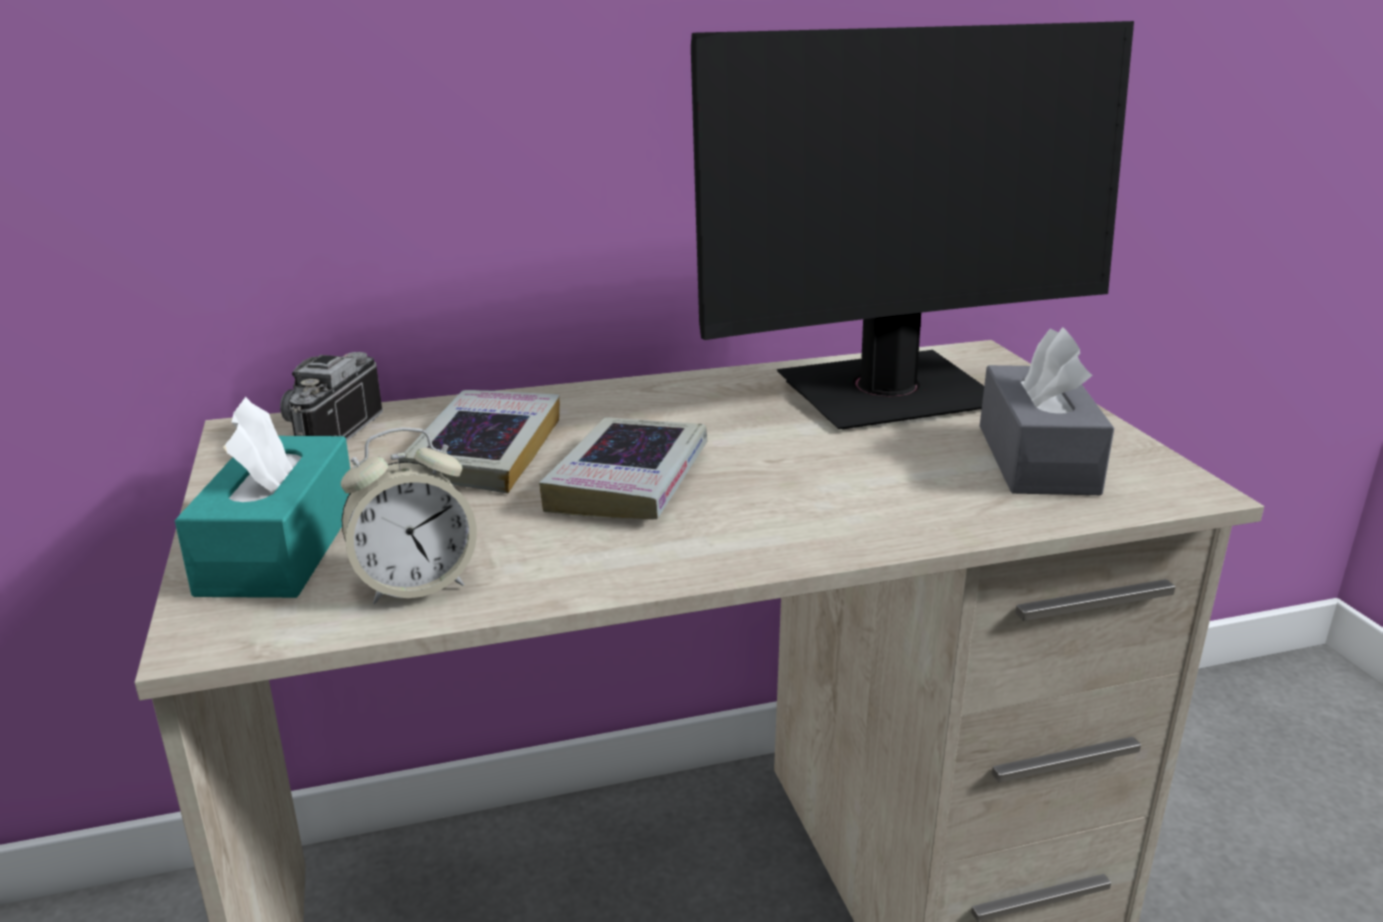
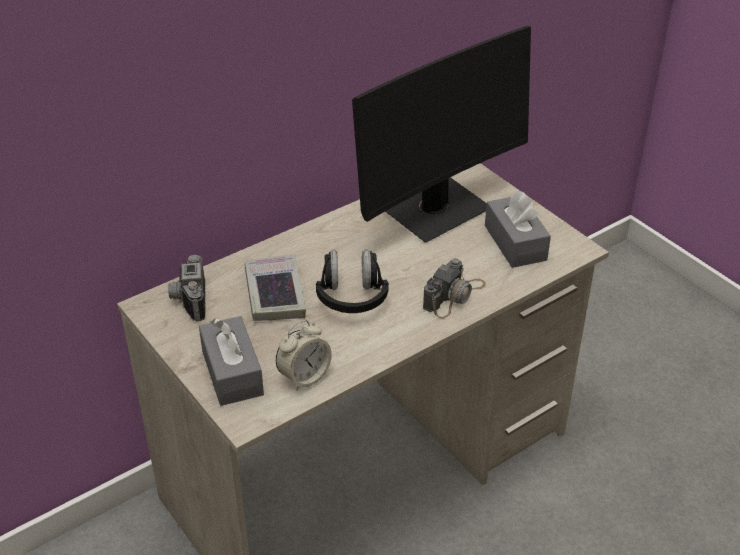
camera: 20 degrees left, 15 degrees up
turquoise tissue box [175,397,350,598] -> grey tissue box [199,316,264,406]
book [539,418,707,520] -> black headphones [316,249,389,313]
none -> camera [423,258,486,318]

